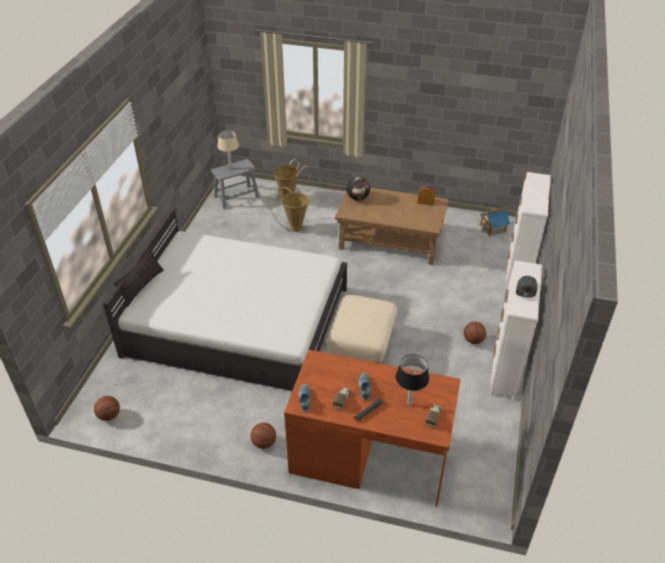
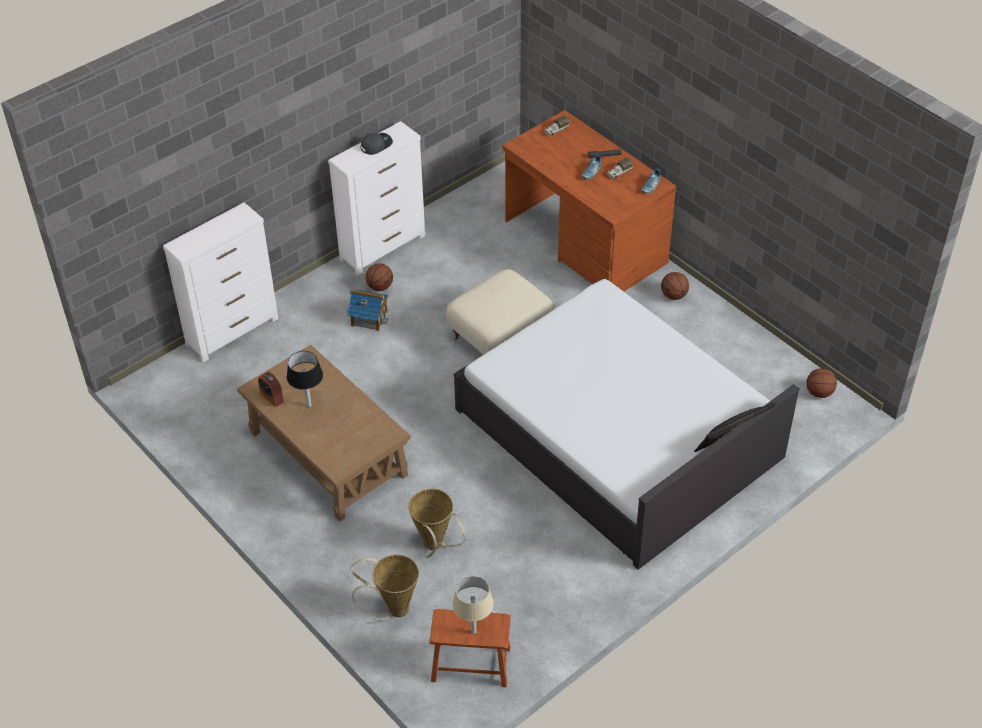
camera: 145 degrees left, 5 degrees up
grey stool [211,159,260,209] -> brown stool [429,609,511,687]
globe [346,176,370,200] -> none
black table lamp [395,354,429,405] -> black table lamp moved to [287,351,323,407]
toy house [480,207,511,236] -> toy house moved to [347,289,389,331]

